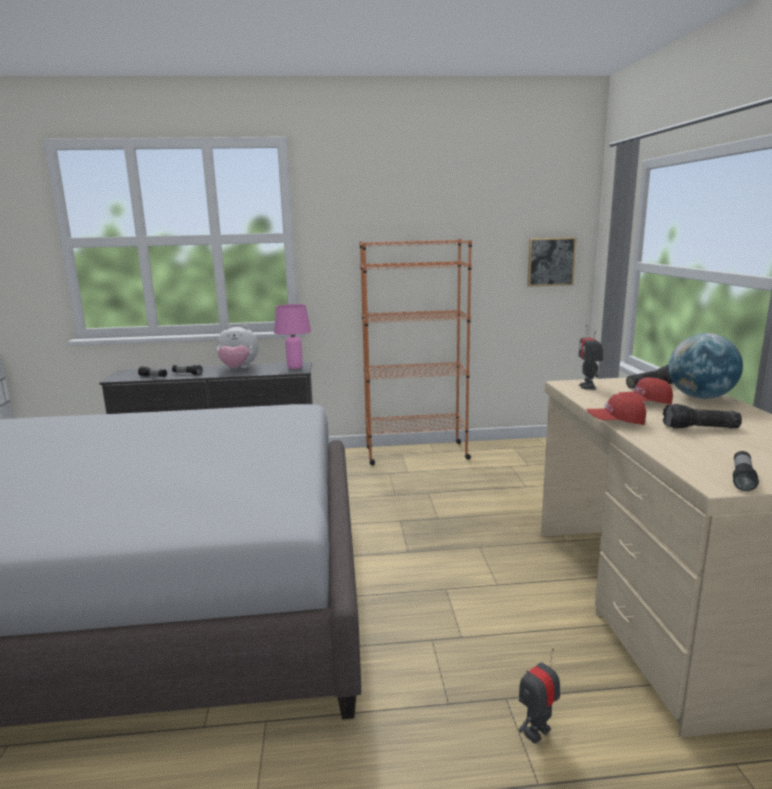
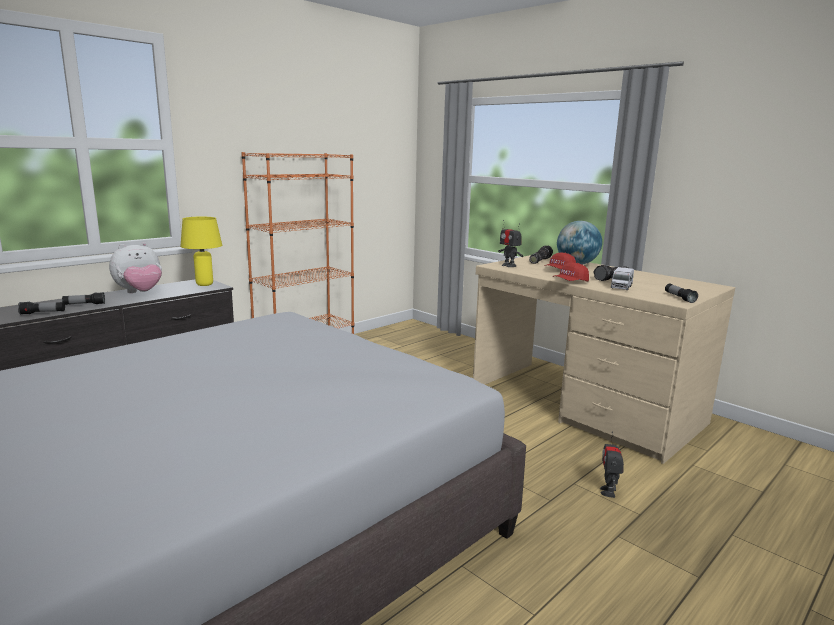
camera: 40 degrees left, 0 degrees up
pink table lamp [274,304,311,369] -> yellow table lamp [180,217,222,286]
picture [527,237,576,287] -> none
none -> toy truck [611,267,634,290]

